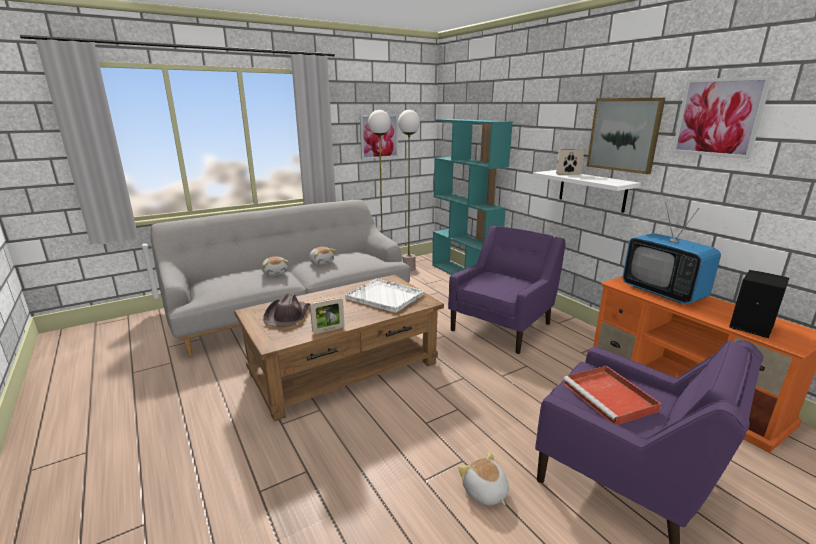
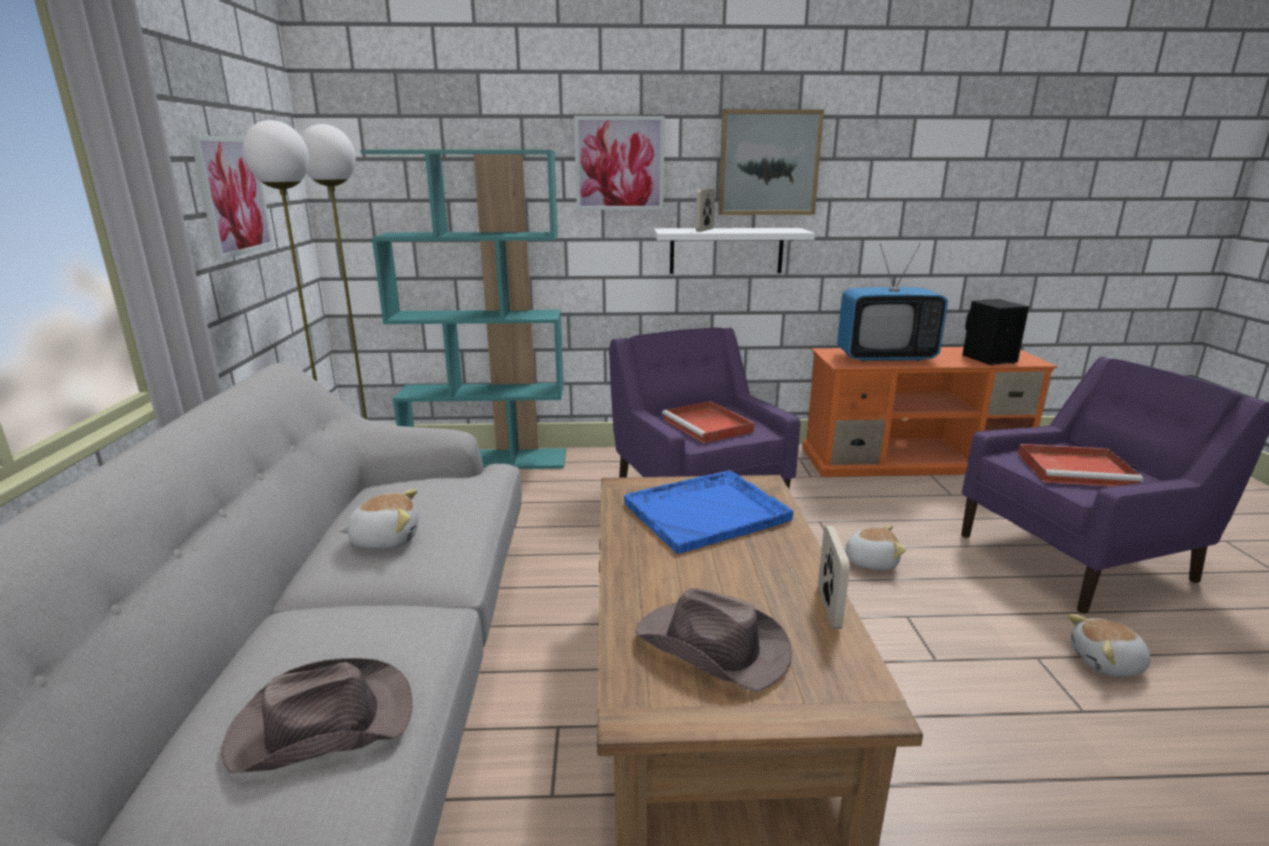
camera: 60 degrees left, 0 degrees up
plush toy [262,257,289,276] -> plush toy moved to [844,525,906,570]
white tray [345,279,424,313] -> blue tray [624,470,793,554]
picture [672,76,772,159] -> picture moved to [574,116,665,210]
none -> brown hat [221,658,412,773]
none -> red tray [662,401,754,443]

